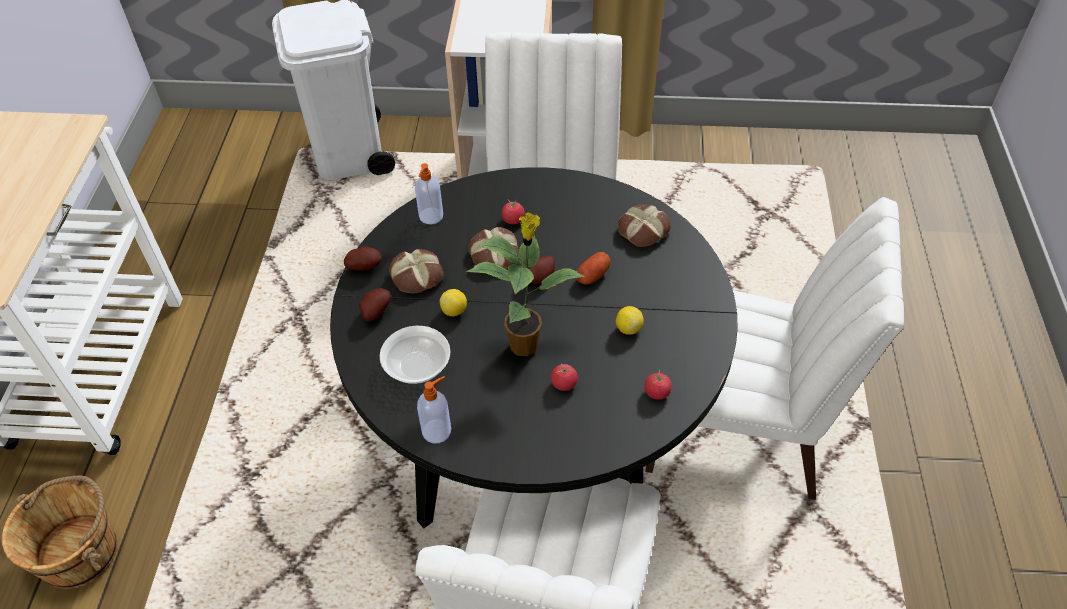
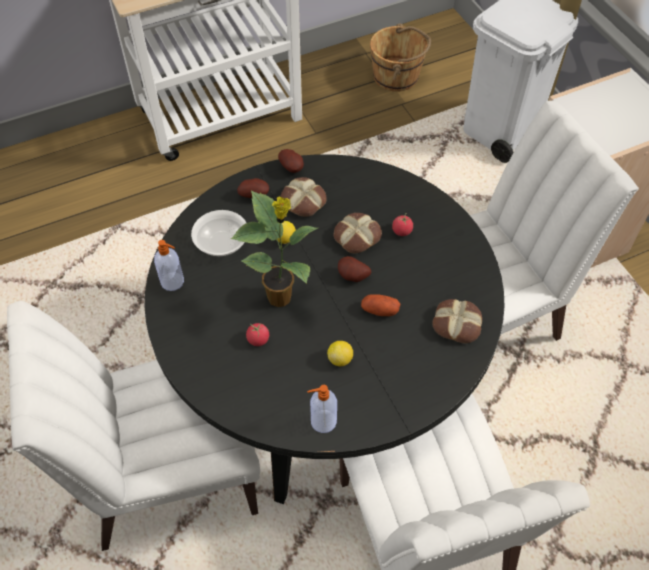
camera: 60 degrees right, 5 degrees up
brown bucket [2,476,117,589] -> brown bucket moved to [370,24,431,92]
soap dispenser [415,163,443,224] -> soap dispenser moved to [307,385,337,433]
tomato [644,370,672,400] -> none

